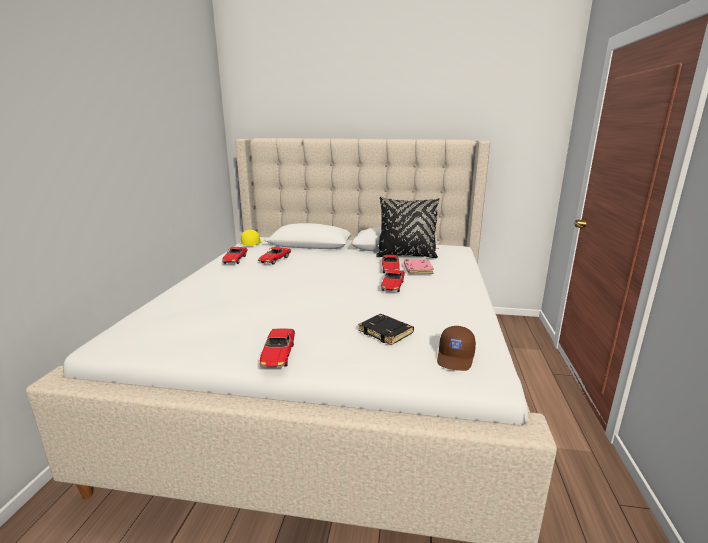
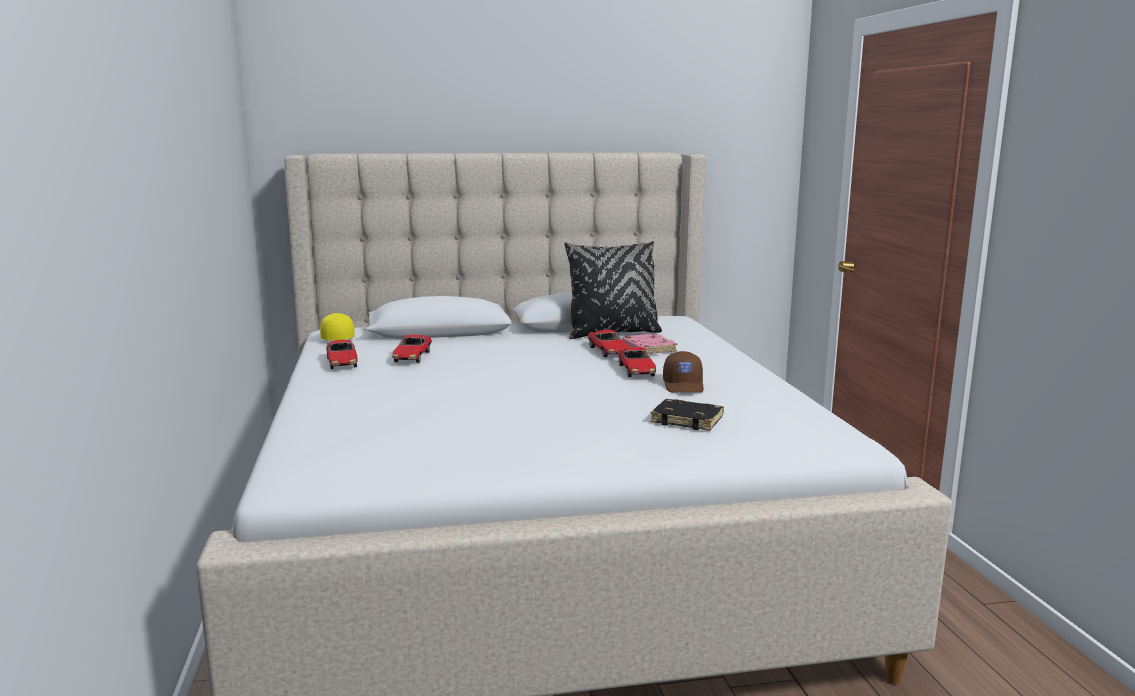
camera: 20 degrees left, 5 degrees down
toy car [260,328,295,368] -> none
brown cap [437,326,476,371] -> brown cap moved to [663,351,704,393]

